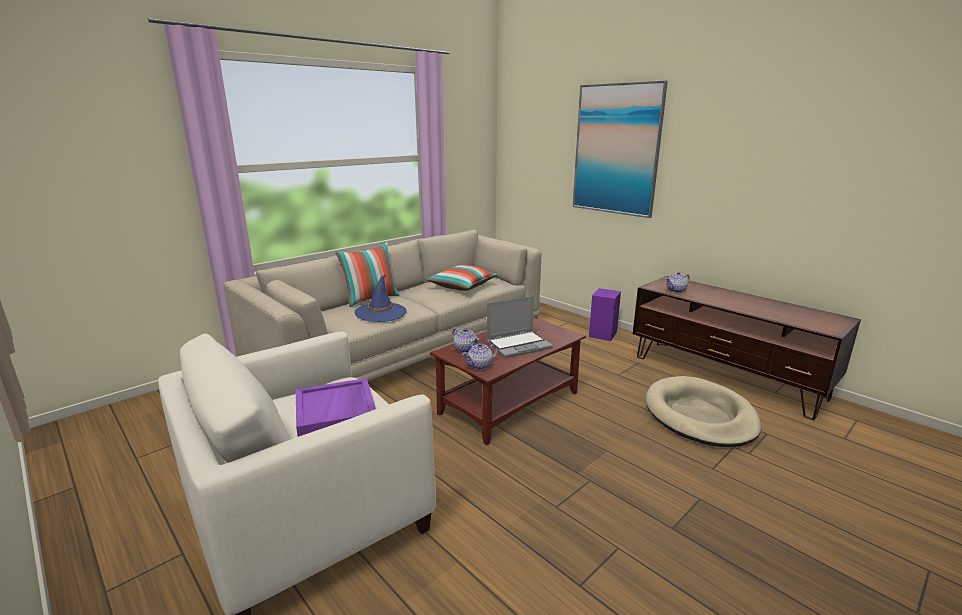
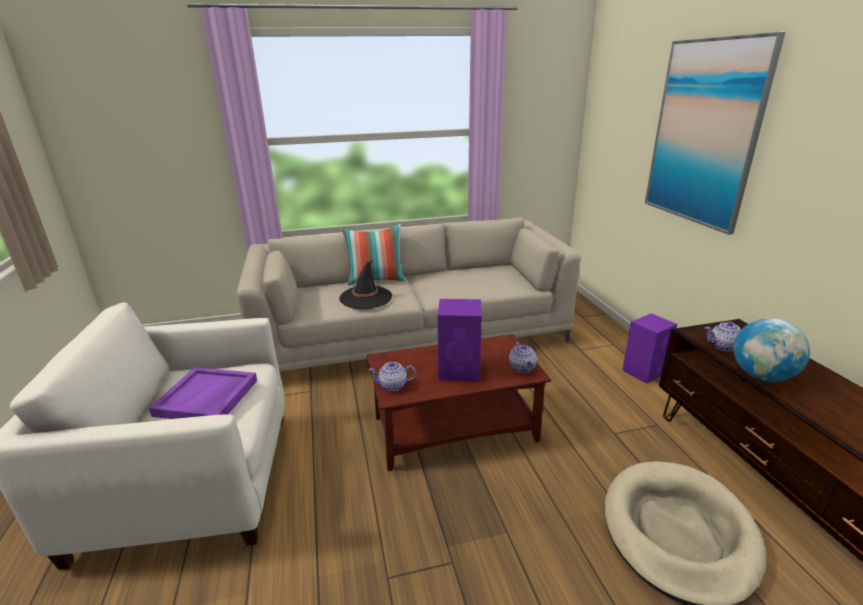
camera: 30 degrees right, 5 degrees up
blue hat [354,274,407,322] -> black hat [339,260,392,309]
pillow [425,265,497,291] -> none
teapot [452,328,479,353] -> teapot moved to [509,341,537,373]
laptop [487,296,553,358] -> purple speaker [438,299,482,382]
none -> globe [734,318,810,382]

